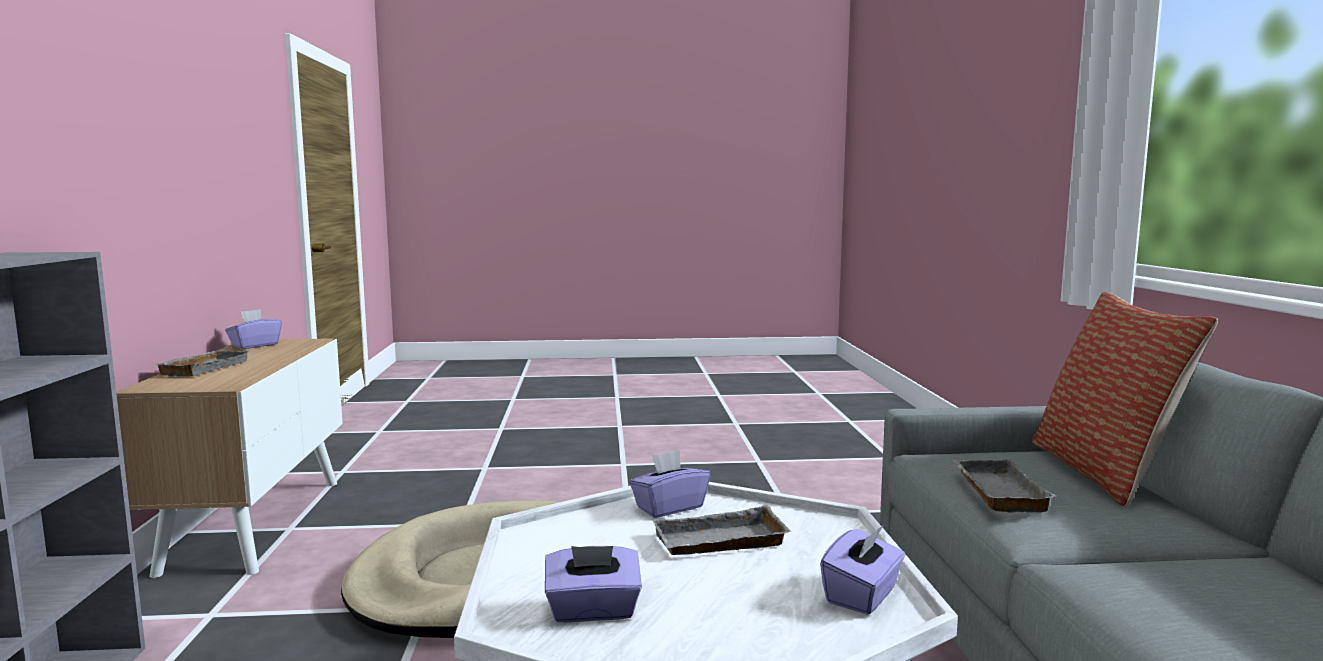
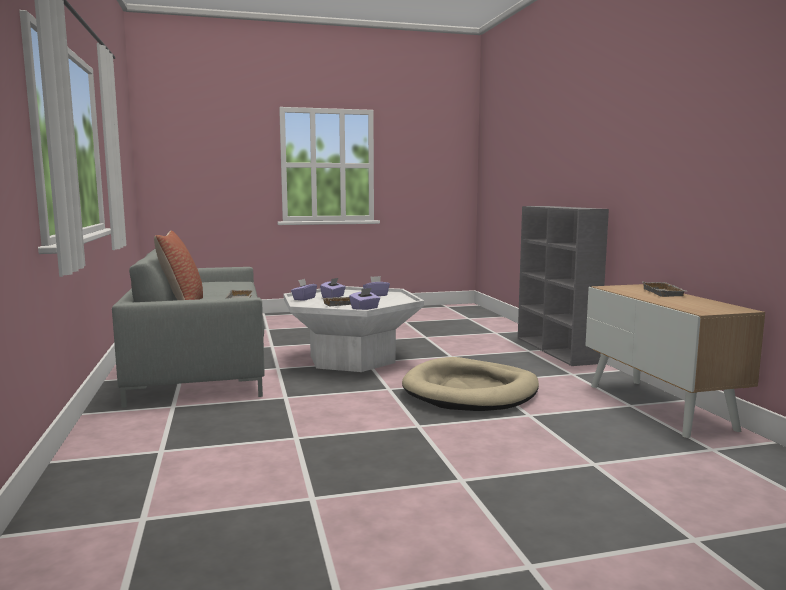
camera: 170 degrees right, 0 degrees up
purple tissue box [225,309,282,349] -> purple tissue box moved to [320,278,346,298]

